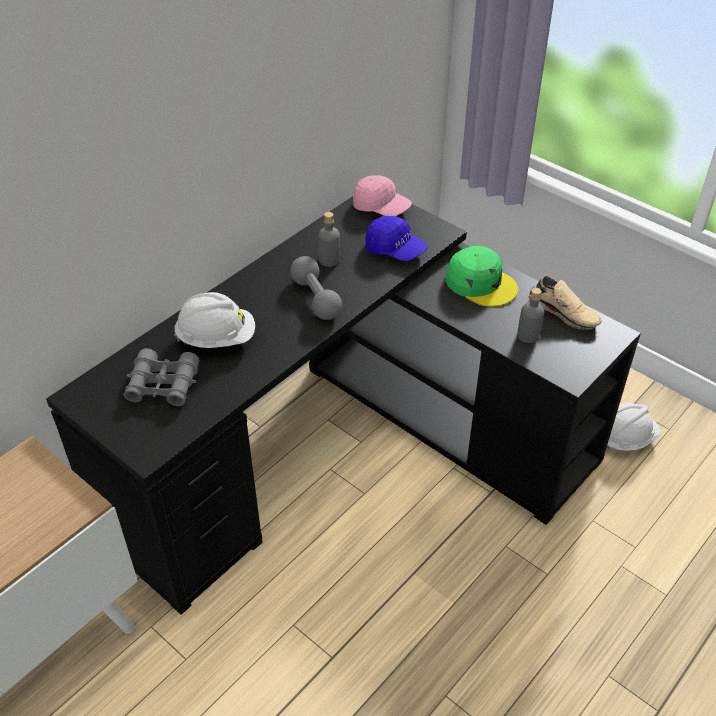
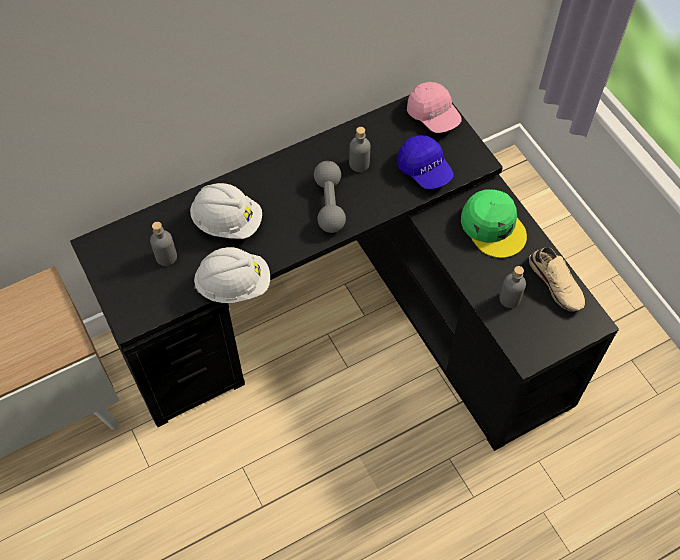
camera: 20 degrees right, 15 degrees up
grey binoculars [124,348,199,406] -> grey bottle [150,222,177,266]
white hard hat [606,403,661,452] -> white hard hat moved to [194,247,270,303]

